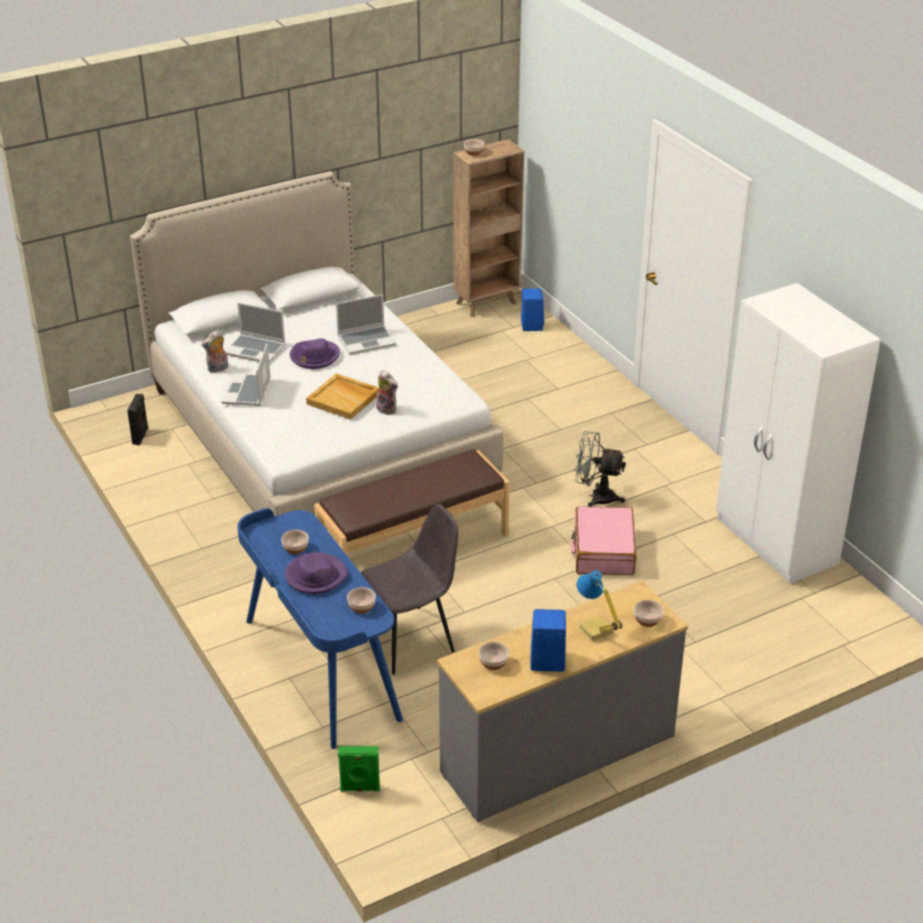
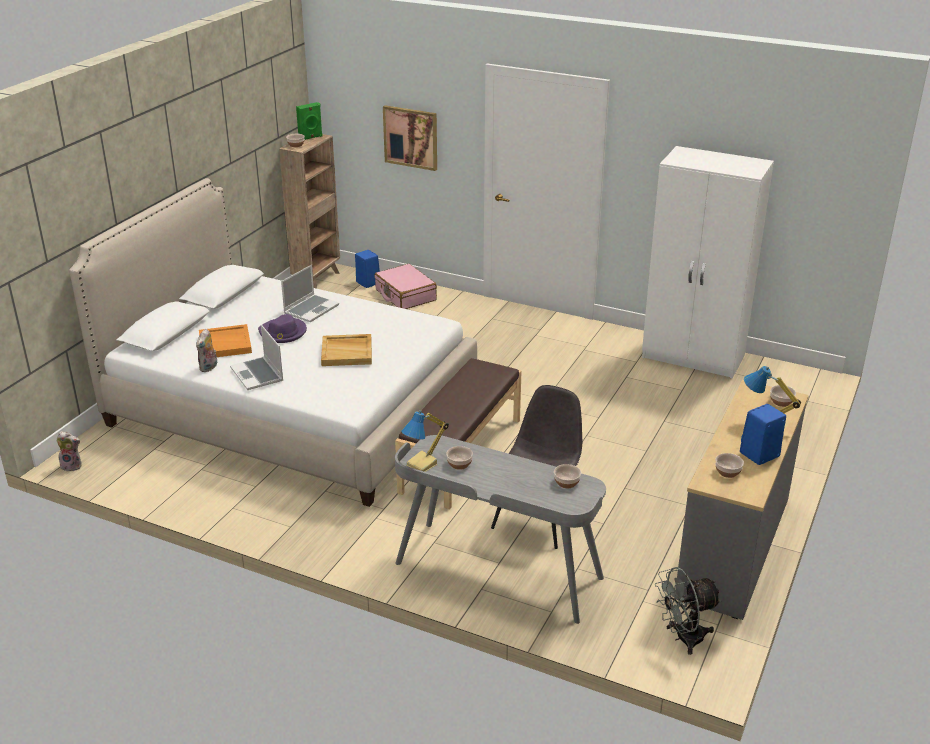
camera: 35 degrees left, 5 degrees down
black speaker [127,394,149,445] -> none
laptop [225,303,285,363] -> orange tray [199,324,252,357]
blue desk [237,508,403,749] -> grey desk [395,435,606,624]
purple hat [285,552,349,594] -> none
green speaker [338,746,380,792] -> green speaker moved to [296,102,323,140]
plush toy [375,370,398,415] -> plush toy moved to [56,431,82,471]
pink suitcase [571,506,637,575] -> pink suitcase moved to [374,264,437,309]
grey fan [575,431,626,507] -> grey fan moved to [655,567,721,655]
none -> picture [383,105,437,171]
none -> table lamp [401,410,449,472]

